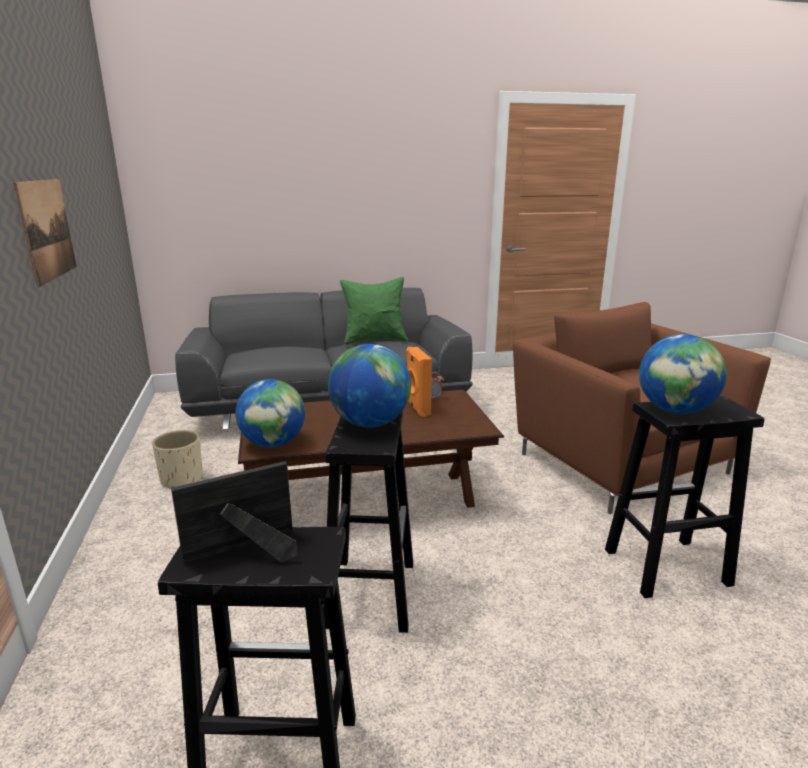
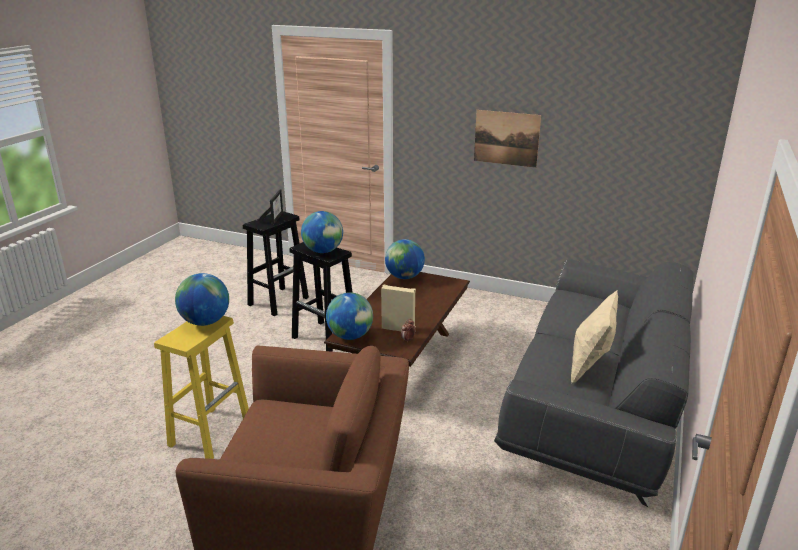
camera: 125 degrees right, 5 degrees up
beige planter [152,430,203,489] -> none
green pillow [340,277,408,345] -> beige pillow [571,291,618,383]
orange speaker [406,347,432,417] -> beige speaker [381,284,416,331]
black stool [605,396,764,598] -> yellow stool [154,316,249,459]
none -> globe [326,292,373,340]

